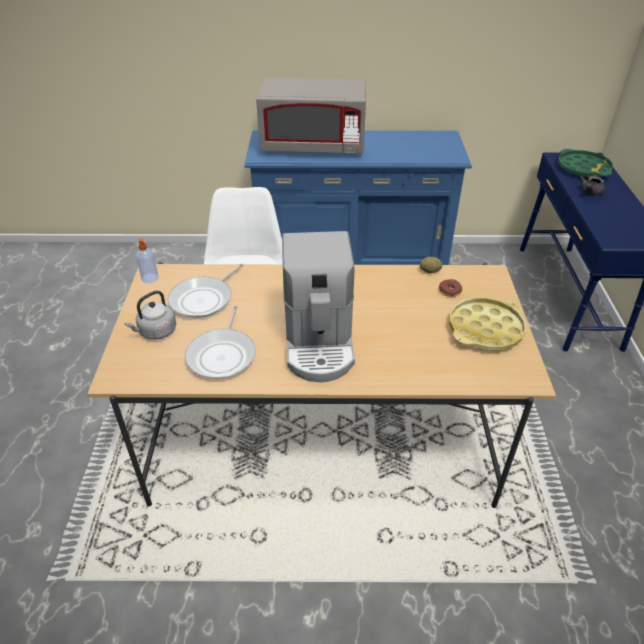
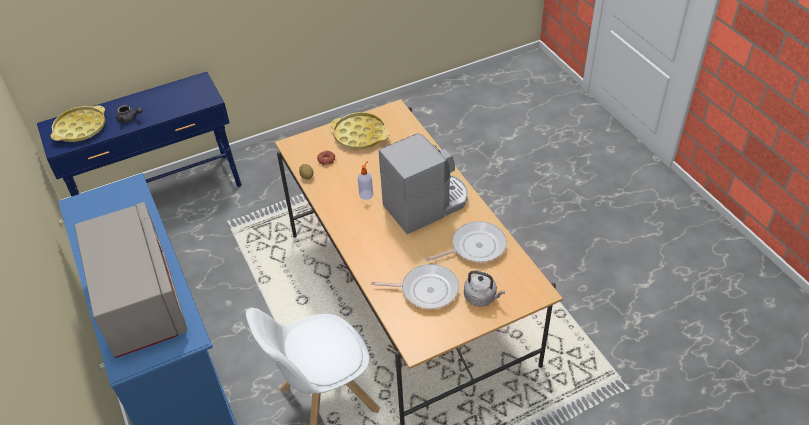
camera: 115 degrees left, 5 degrees up
soap dispenser [136,238,159,283] -> soap dispenser moved to [358,161,373,200]
green tray [558,149,613,177] -> yellow tray [51,105,106,142]

